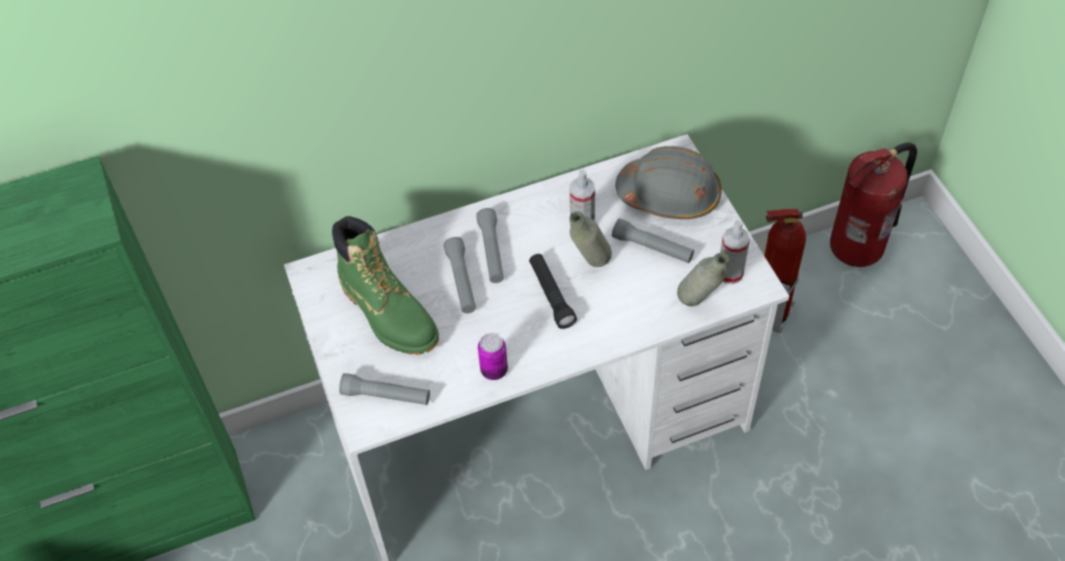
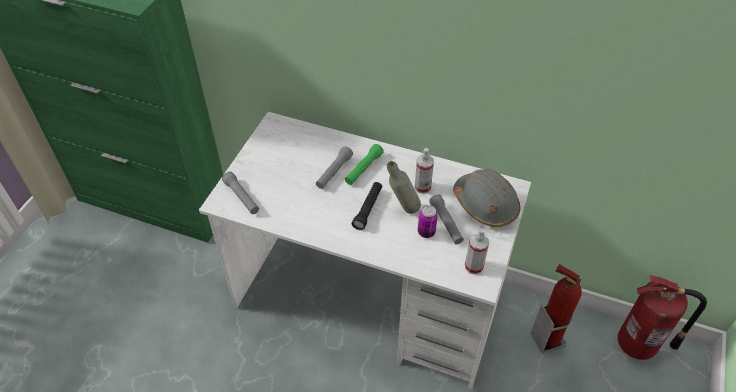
camera: 40 degrees right, 5 degrees down
green boot [332,216,439,355] -> none
grey flashlight [476,208,504,283] -> green flashlight [345,144,384,185]
can [478,333,508,380] -> can moved to [418,205,438,238]
grey bottle [677,253,729,306] -> none

